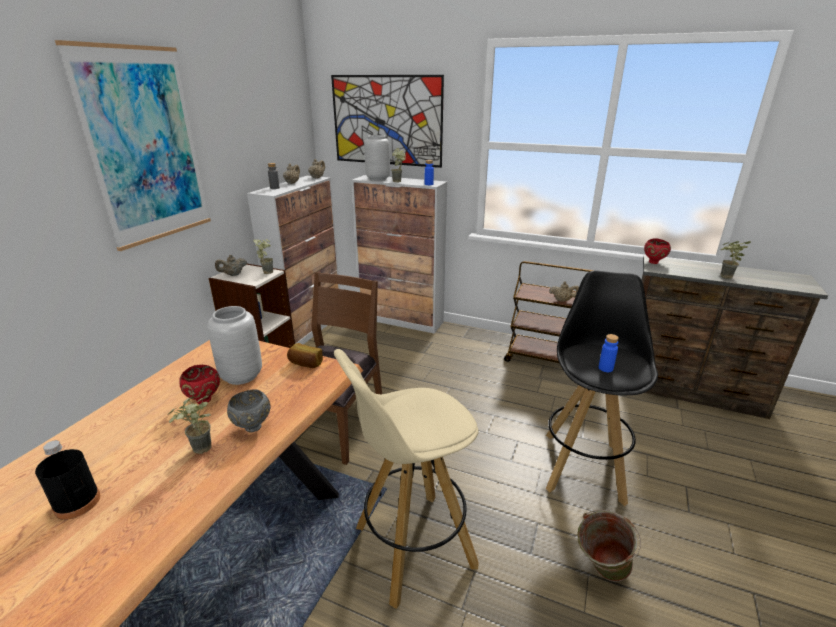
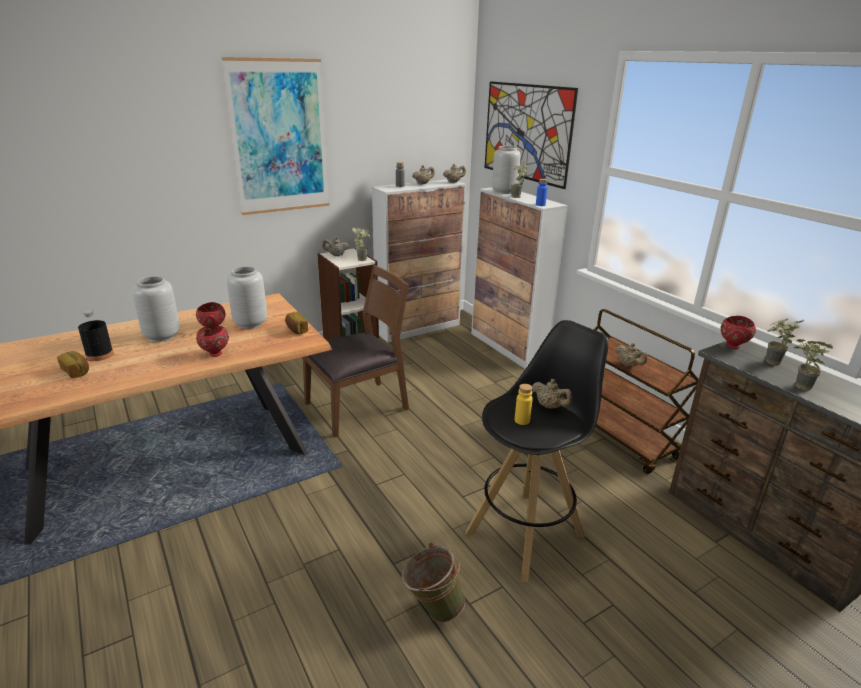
camera: 35 degrees right, 0 degrees up
potted plant [169,395,211,454] -> potted plant moved to [765,319,804,366]
grey bowl [227,389,270,432] -> red bowl [196,326,229,357]
beige stool [334,349,479,609] -> none
blue bottle [599,334,619,372] -> yellow bottle [515,384,533,425]
none -> bread [57,351,89,378]
none -> grey vase [133,276,180,342]
none -> beige teapot [532,379,572,409]

